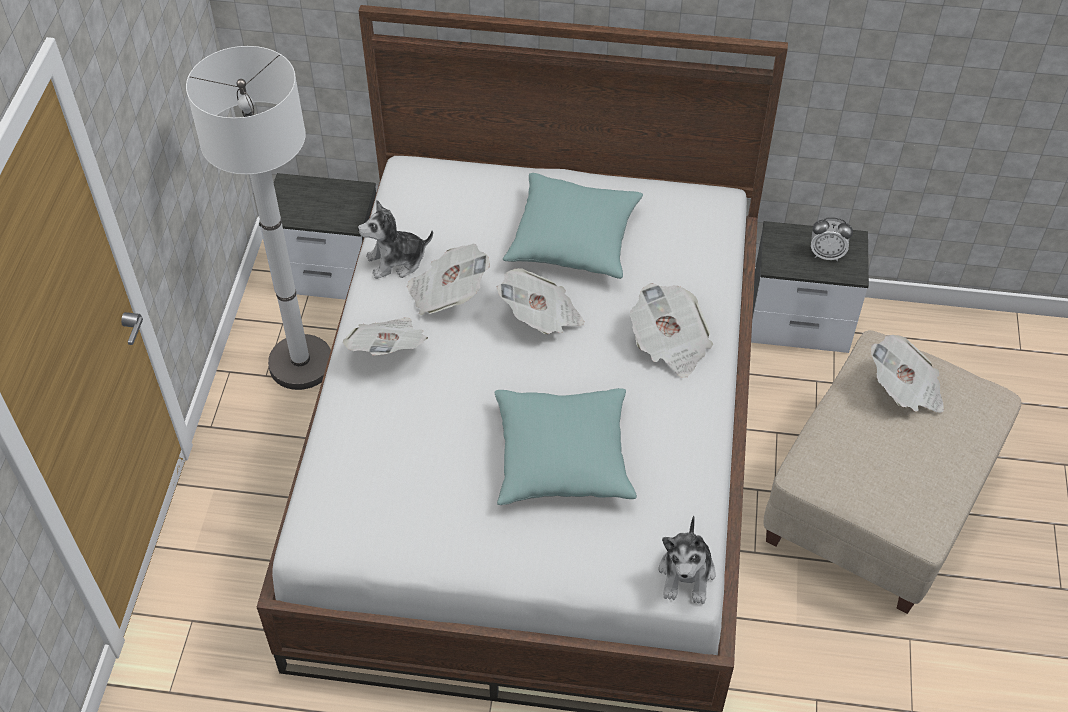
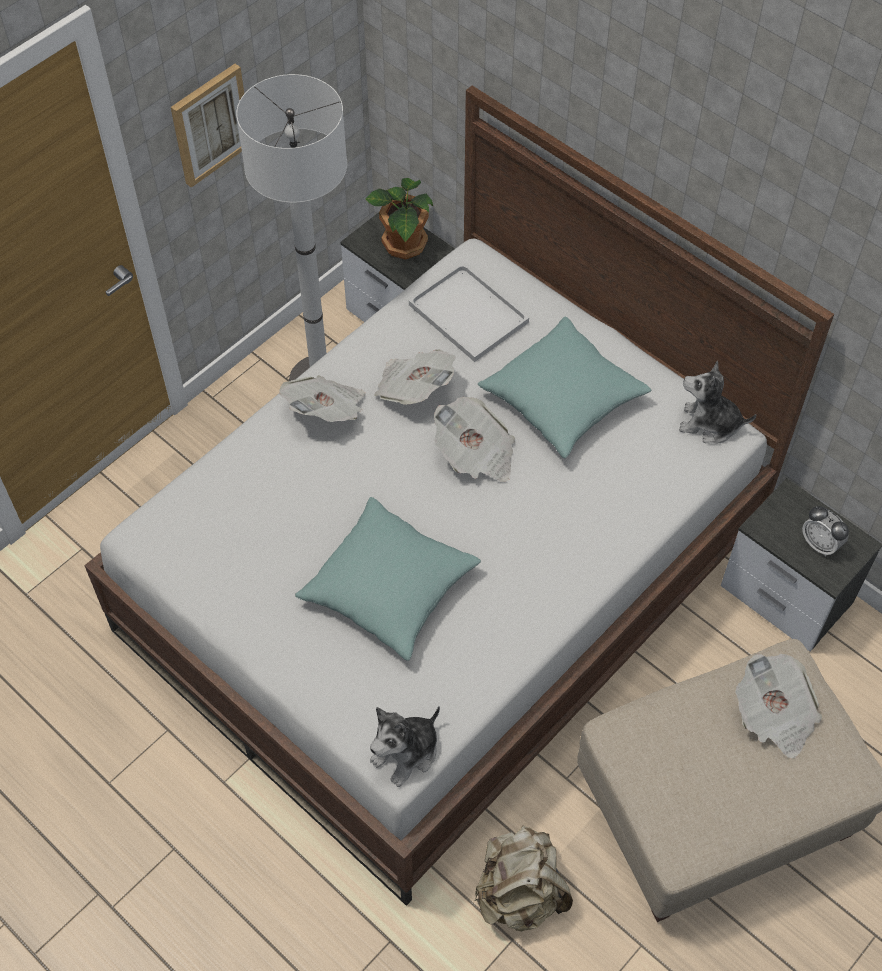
camera: 35 degrees right, 5 degrees up
plush toy [358,200,433,279] -> plush toy moved to [679,361,757,444]
newspaper [630,283,713,378] -> none
none -> picture [171,64,244,188]
none -> potted plant [366,178,433,260]
none -> white tray [409,263,529,362]
none -> beige backpack [475,826,573,931]

